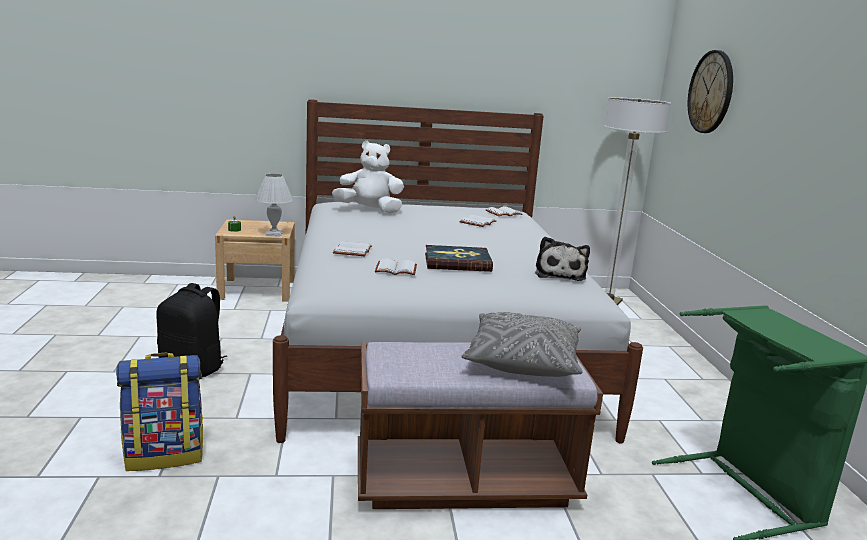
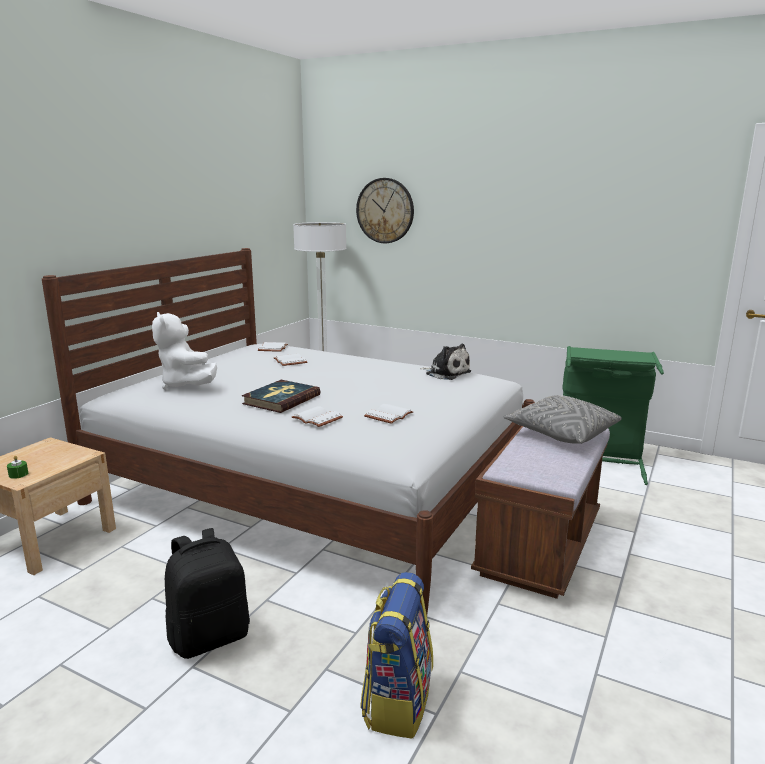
camera: 55 degrees left, 0 degrees up
white table lamp [255,174,293,237] -> none
white plush toy [332,141,404,213] -> white plush toy turned 75 degrees counterclockwise [152,312,217,390]
book [425,245,493,272] -> book moved to [242,380,320,413]

